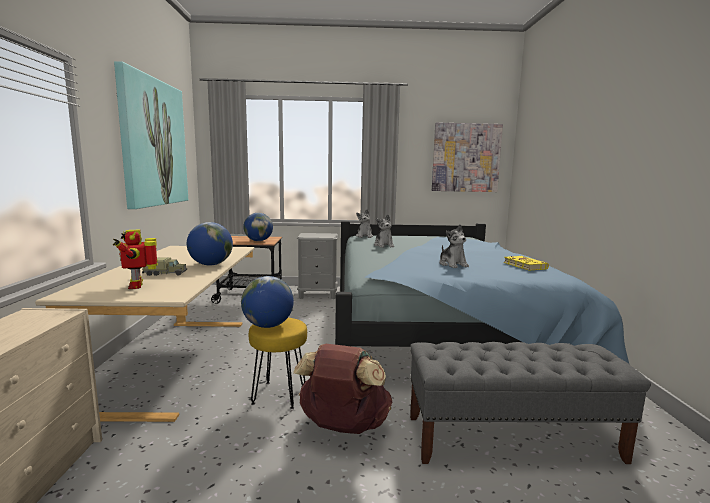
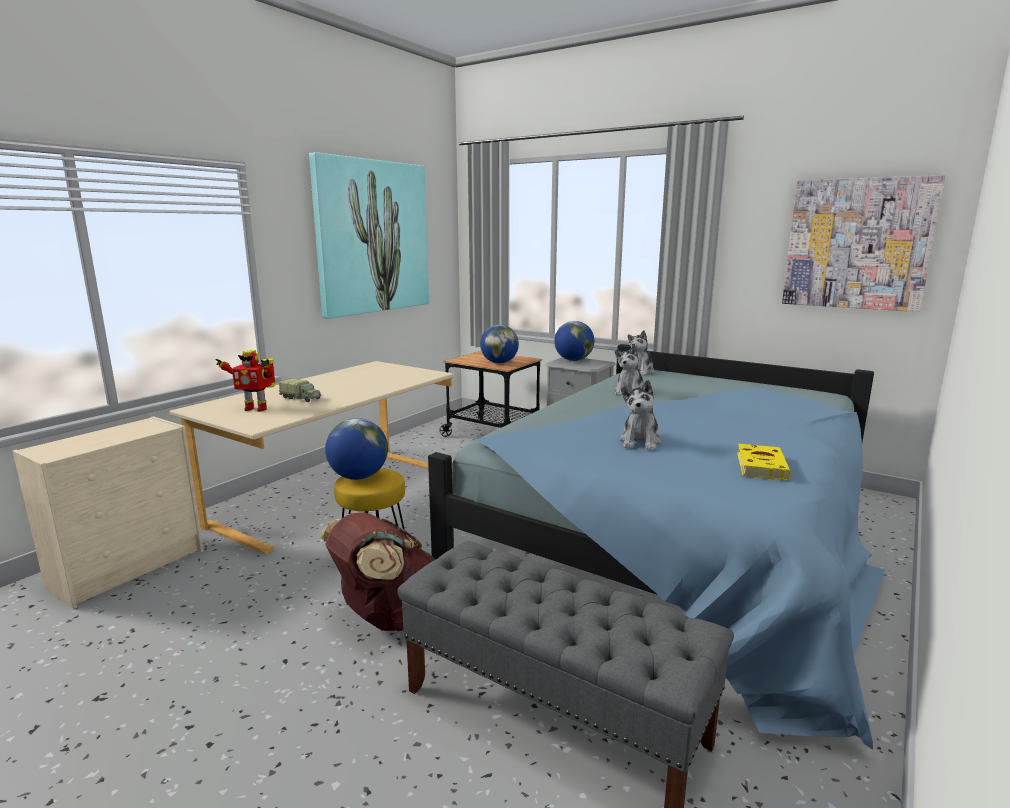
camera: 35 degrees right, 5 degrees up
toy robot [113,229,158,289] -> toy robot turned 90 degrees counterclockwise [215,350,276,412]
globe [187,222,233,266] -> globe moved to [554,321,594,361]

